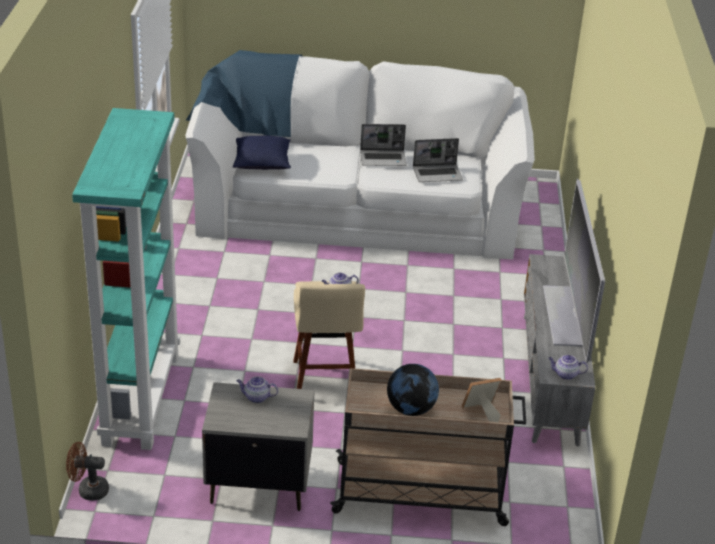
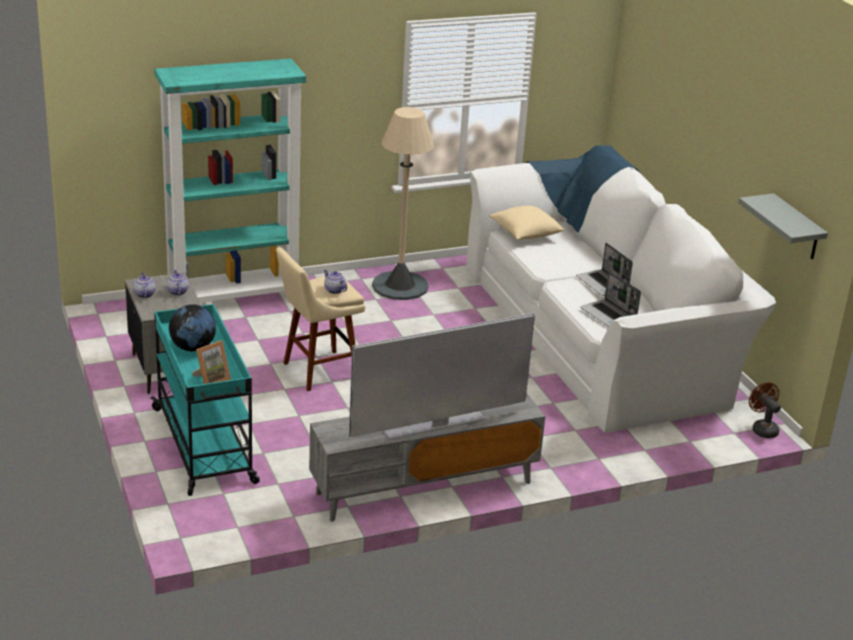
camera: 65 degrees right, 5 degrees down
brown fan [66,442,109,500] -> brown fan moved to [749,382,781,438]
blue pillow [233,135,291,170] -> beige pillow [489,206,565,240]
beige cart [330,368,526,526] -> turquoise cart [150,304,260,496]
picture frame [462,378,502,422] -> picture frame turned 90 degrees clockwise [192,340,231,384]
teapot [548,355,588,380] -> teapot moved to [133,273,156,298]
none -> beige floor lamp [372,107,434,300]
none -> grey shelf [738,193,828,259]

